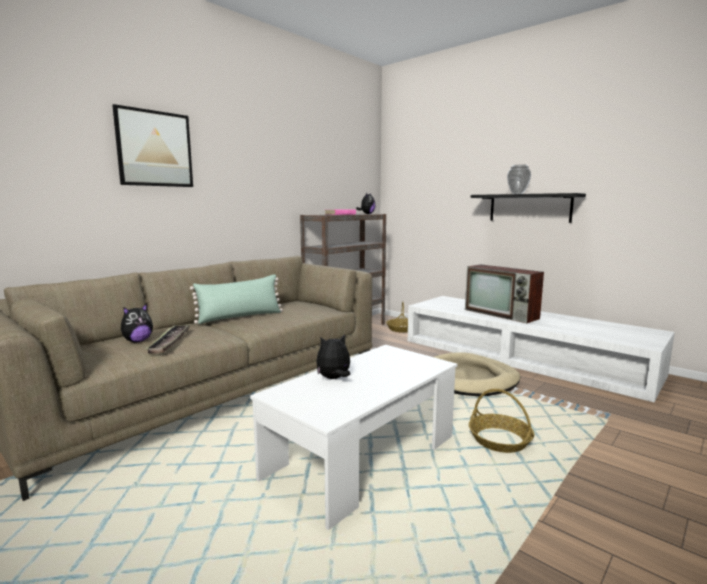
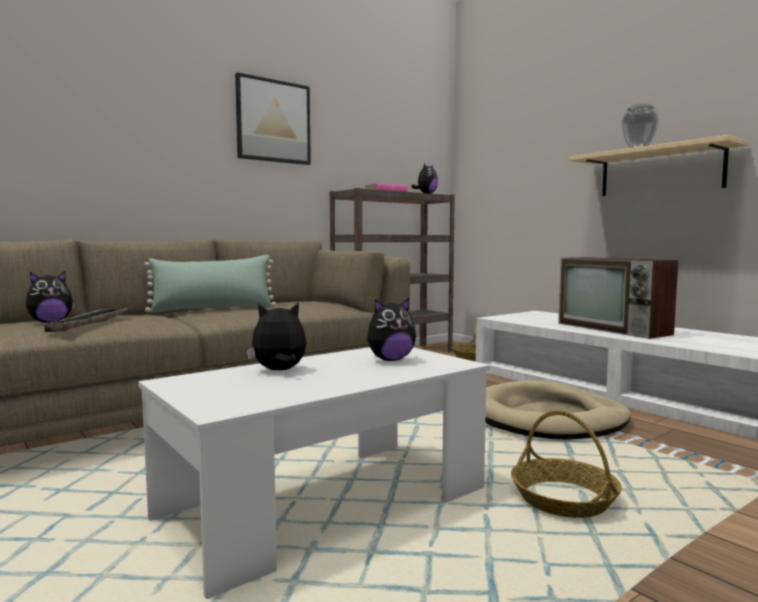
camera: 10 degrees right, 5 degrees down
picture [112,104,193,187] -> picture moved to [235,72,311,165]
black shelf [471,193,586,223] -> beige shelf [569,135,748,196]
none -> plush toy [367,298,416,361]

